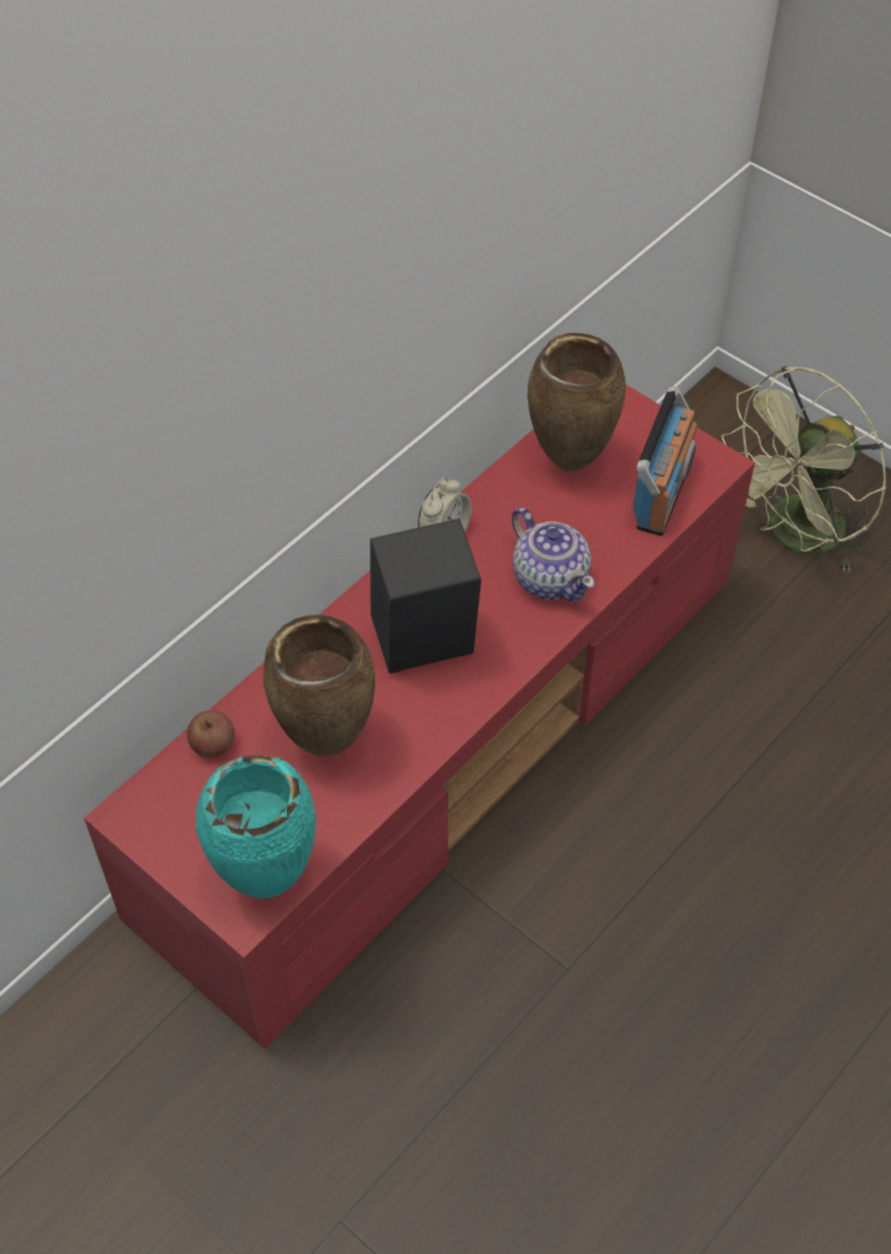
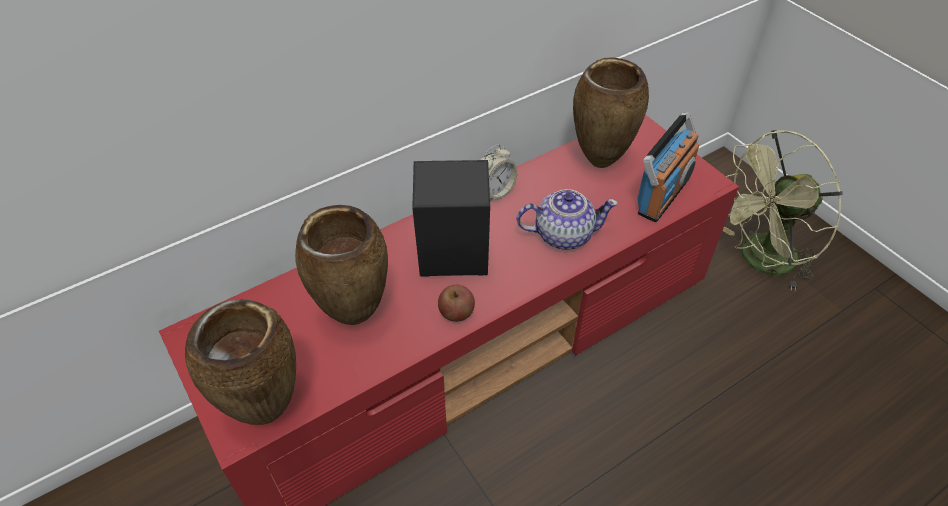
camera: 15 degrees right, 5 degrees down
apple [187,710,235,758] -> apple moved to [438,285,475,322]
turquoise vase [196,755,316,898] -> brown vase [185,299,296,425]
teapot [512,507,595,602] -> teapot turned 75 degrees counterclockwise [517,189,618,250]

